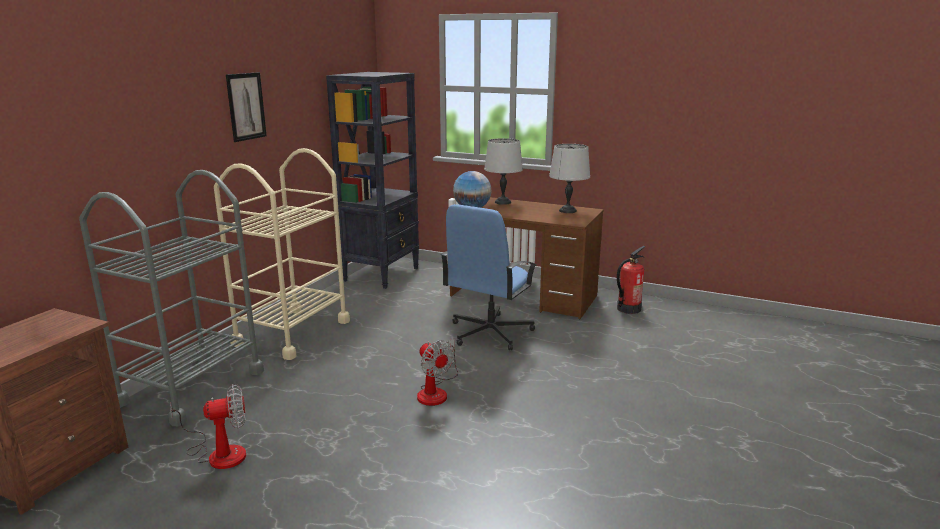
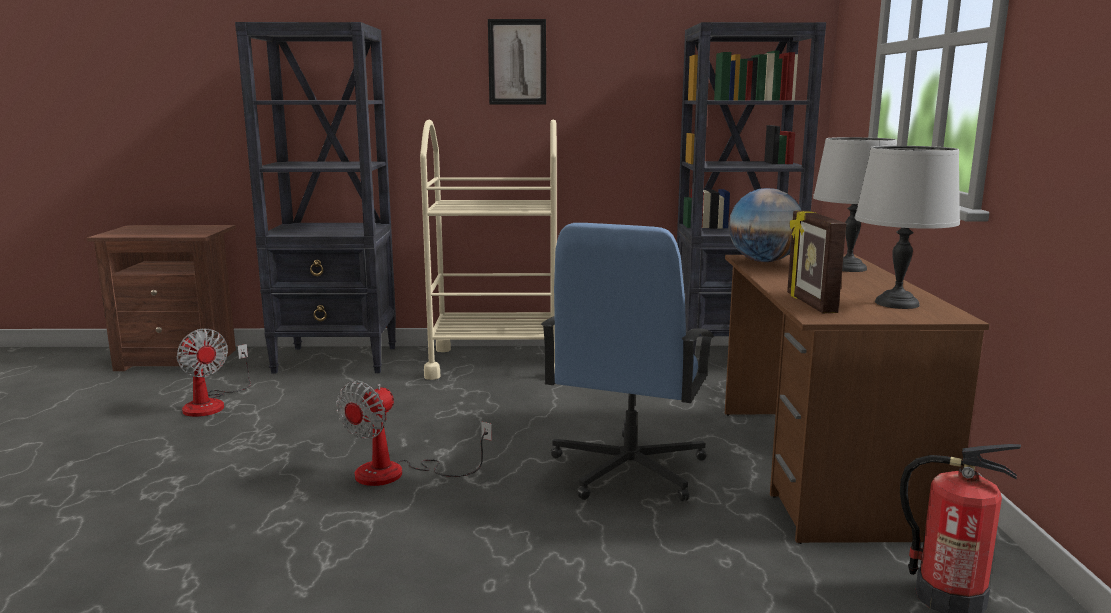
camera: 65 degrees right, 5 degrees down
grey cart [79,170,264,426] -> black bookcase [235,22,396,374]
blue office chair [441,204,536,350] -> blue office chair turned 75 degrees counterclockwise [541,223,714,501]
none -> picture frame [787,210,846,313]

